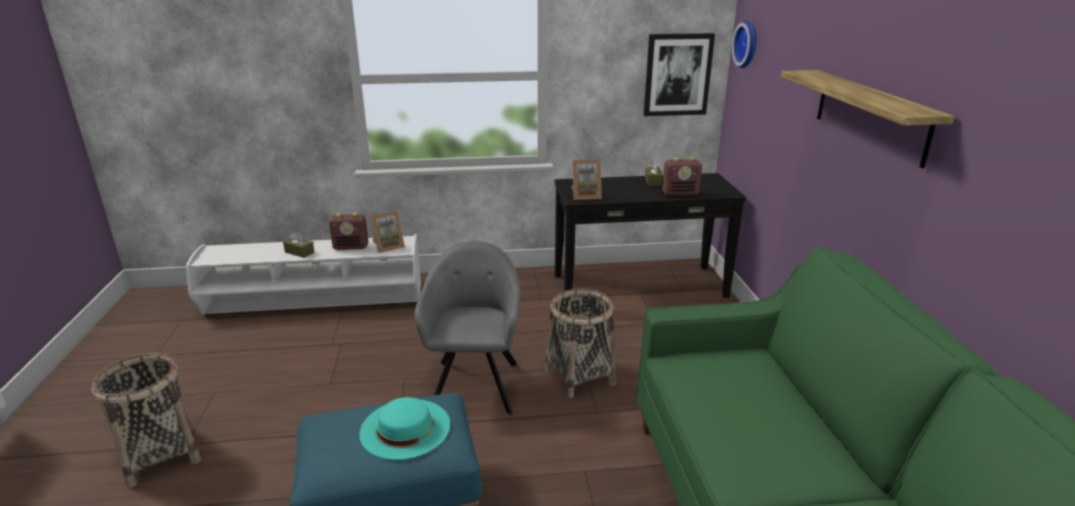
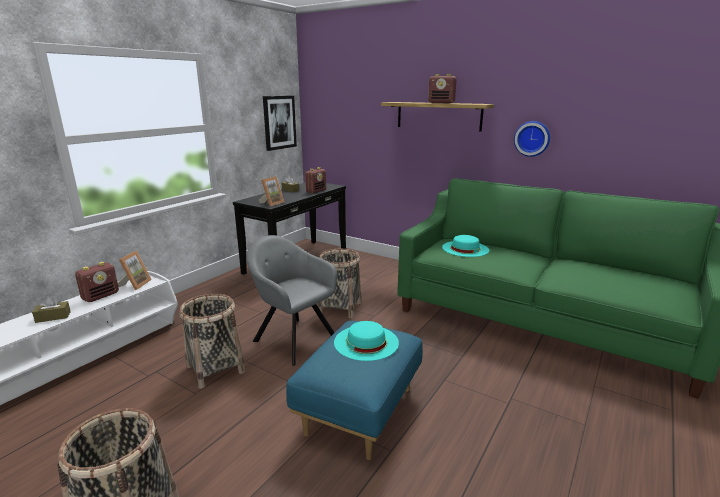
camera: 50 degrees left, 5 degrees down
wall clock [732,20,757,68] -> wall clock moved to [514,121,550,157]
none -> basket [179,294,245,389]
none -> radio [428,74,457,103]
none -> turquoise hat [442,235,489,257]

